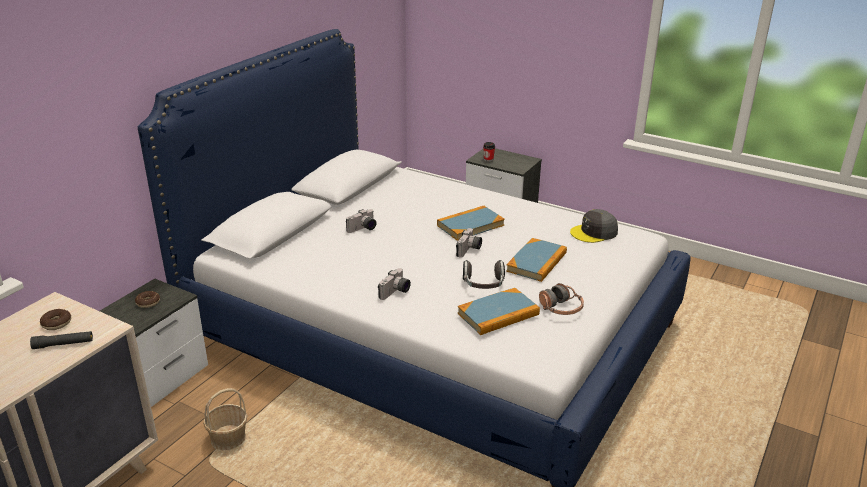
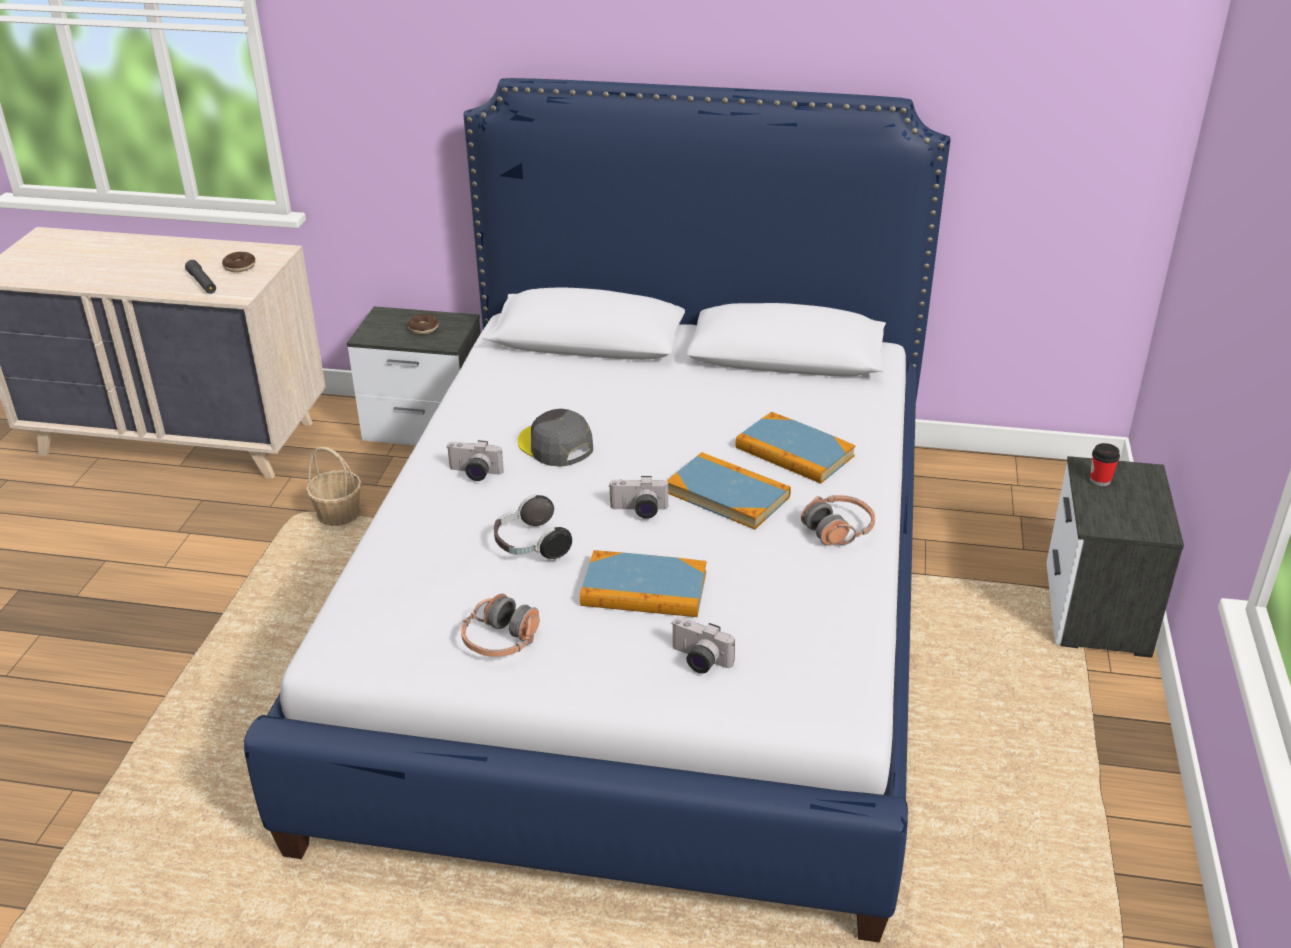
camera: 70 degrees right, 5 degrees up
camera [346,209,376,233] -> camera moved to [672,617,735,674]
book [457,288,540,335] -> book moved to [736,412,856,484]
grey cap [570,209,618,243] -> grey cap moved to [518,409,593,467]
none -> headphones [801,495,875,546]

